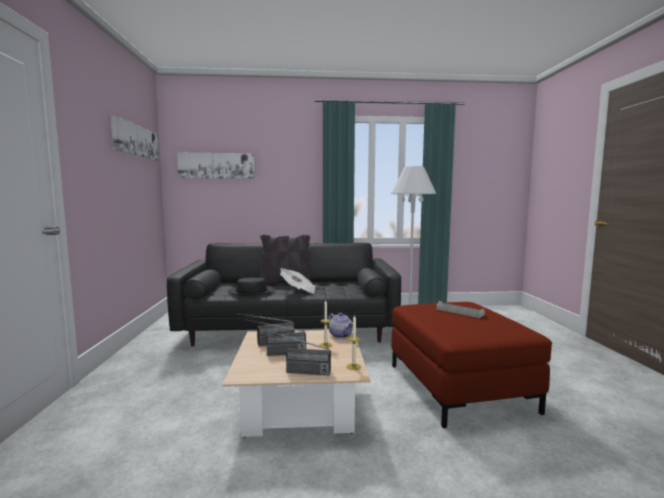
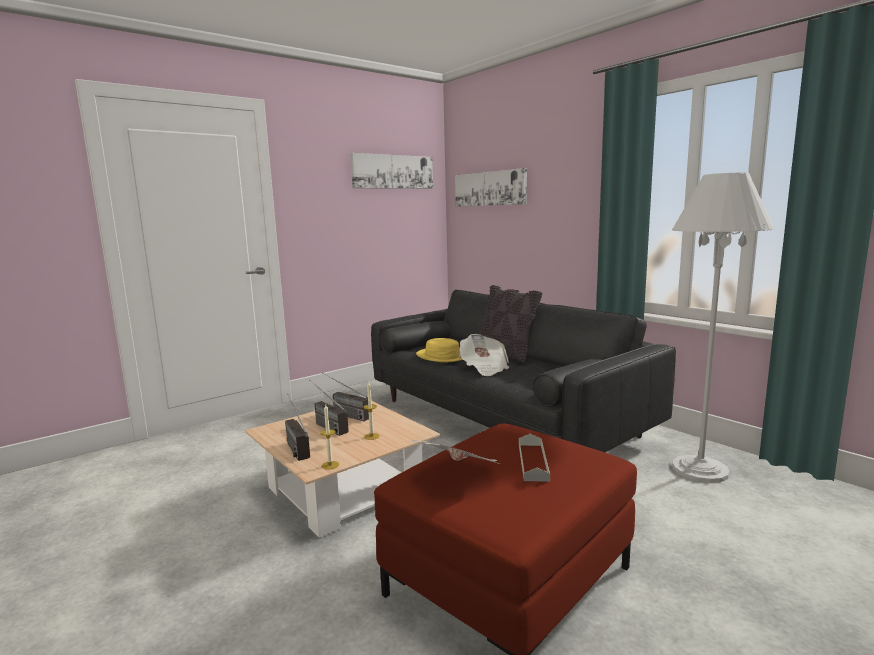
camera: 55 degrees right, 5 degrees up
black hat [228,277,275,296] -> yellow hat [416,338,463,362]
teapot [328,313,353,338] -> none
none -> newspaper [412,440,500,464]

